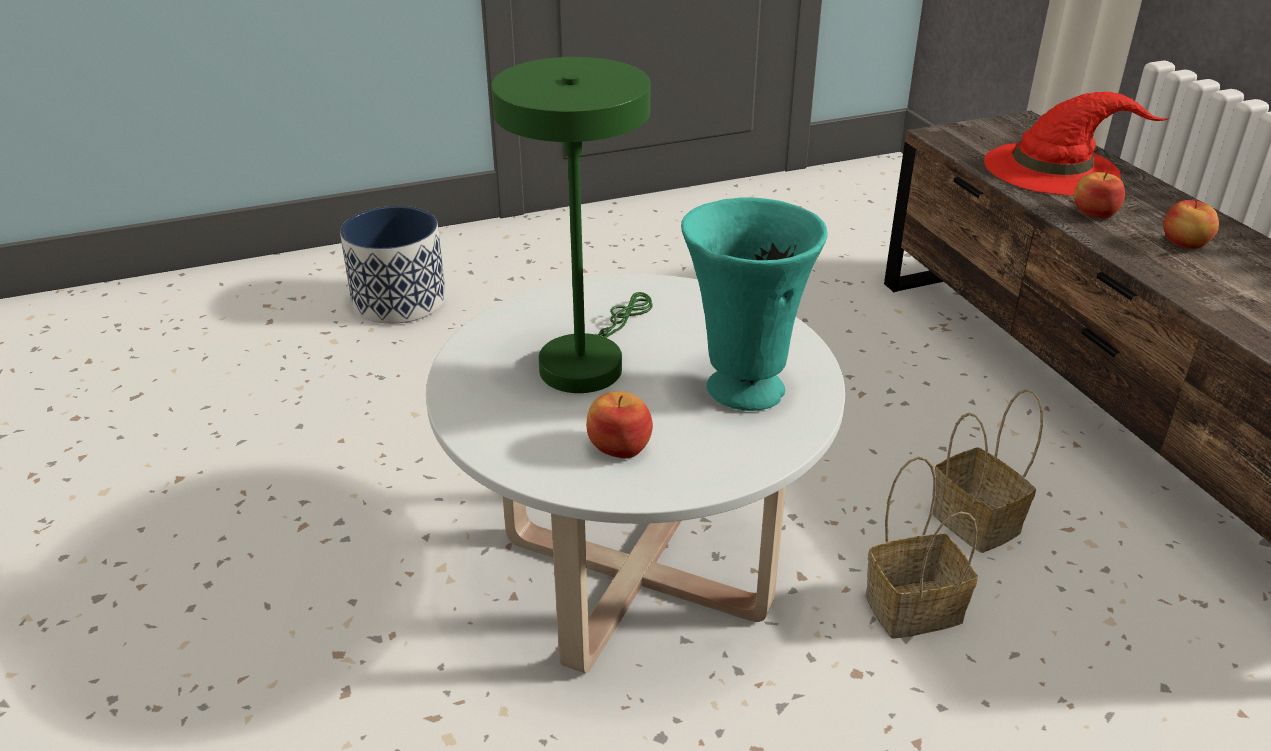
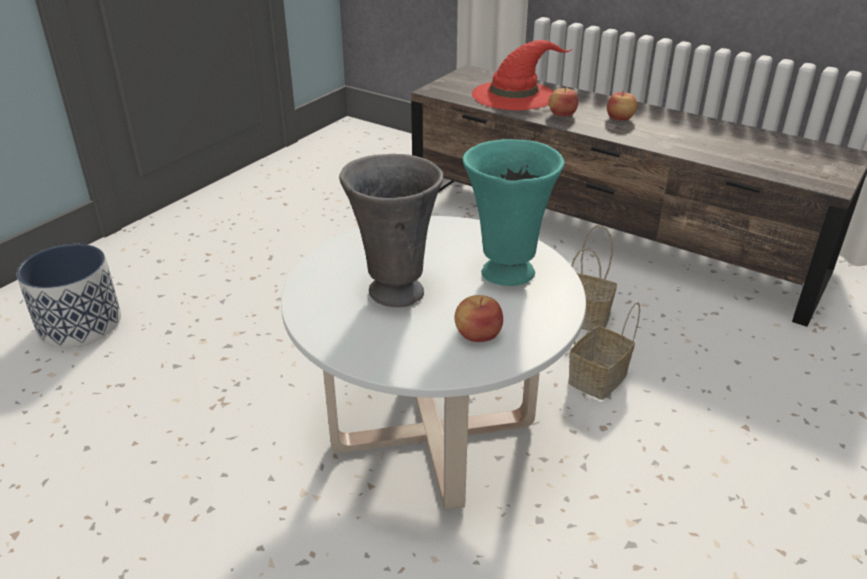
camera: 35 degrees left, 0 degrees up
green table lamp [491,57,653,393] -> grey vase [339,154,443,307]

